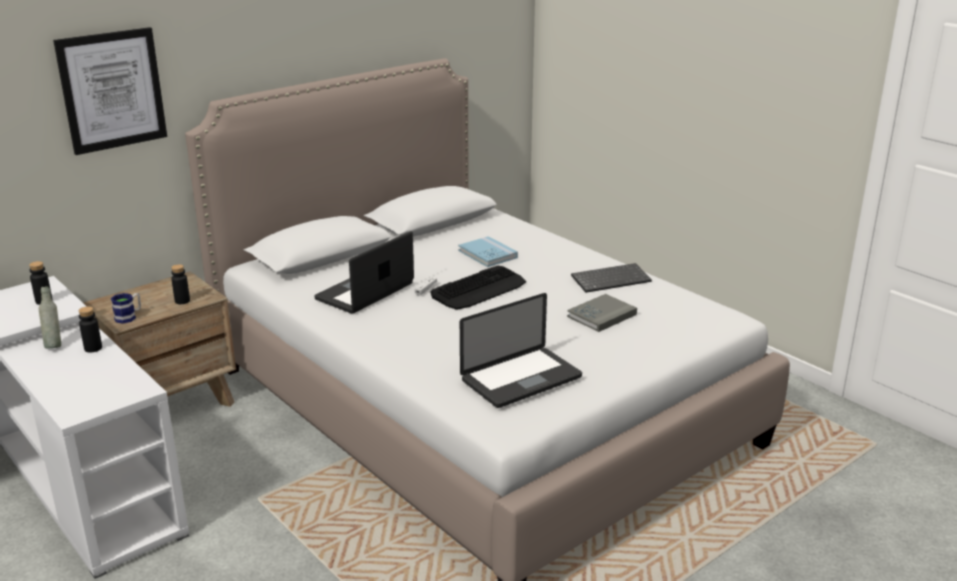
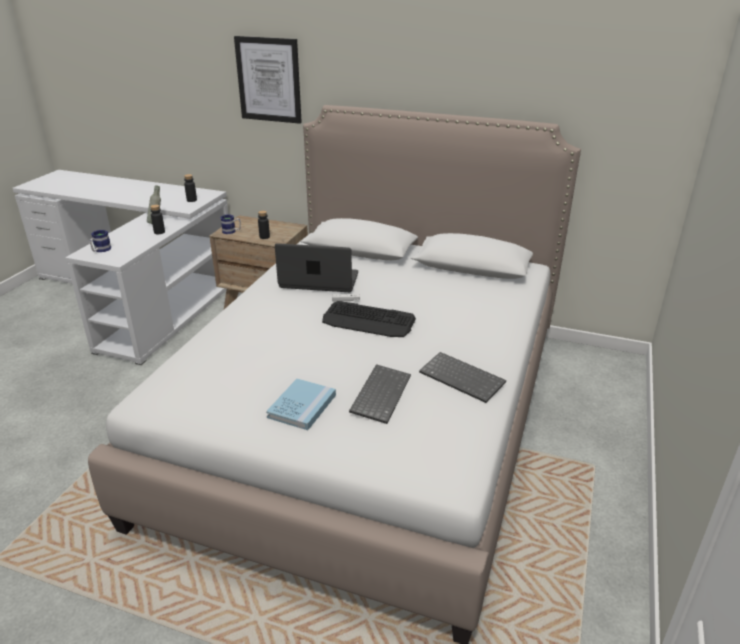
camera: 60 degrees right, 5 degrees up
blue book [458,236,518,267] -> blue book moved to [266,378,336,430]
laptop [460,293,582,408] -> none
grey book [567,294,637,332] -> keyboard [349,364,411,424]
none -> mug [90,230,111,252]

